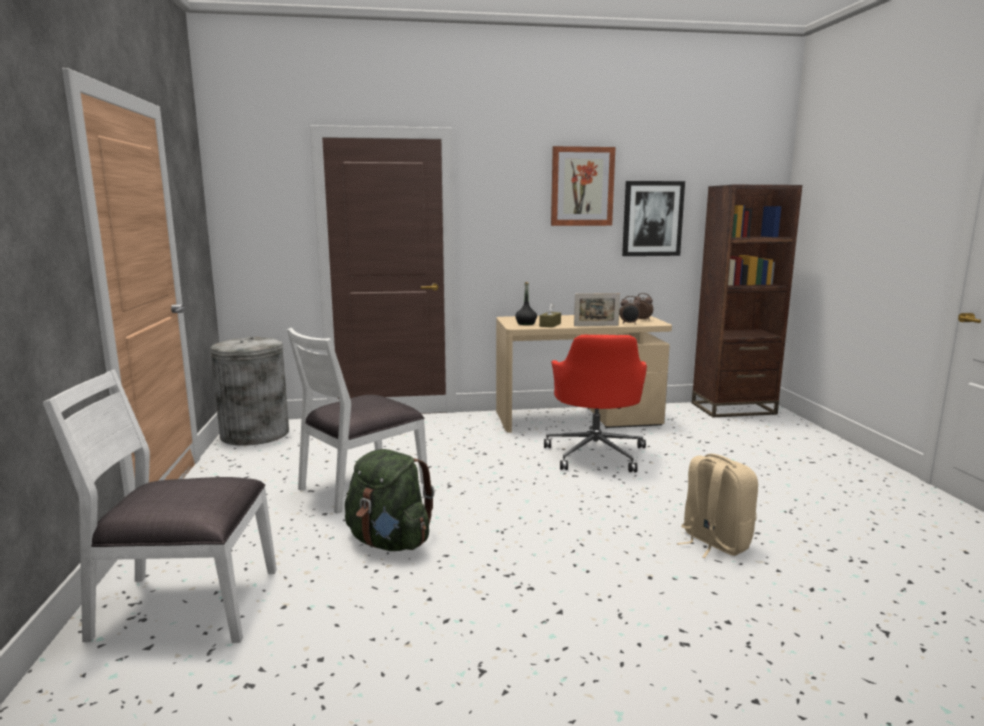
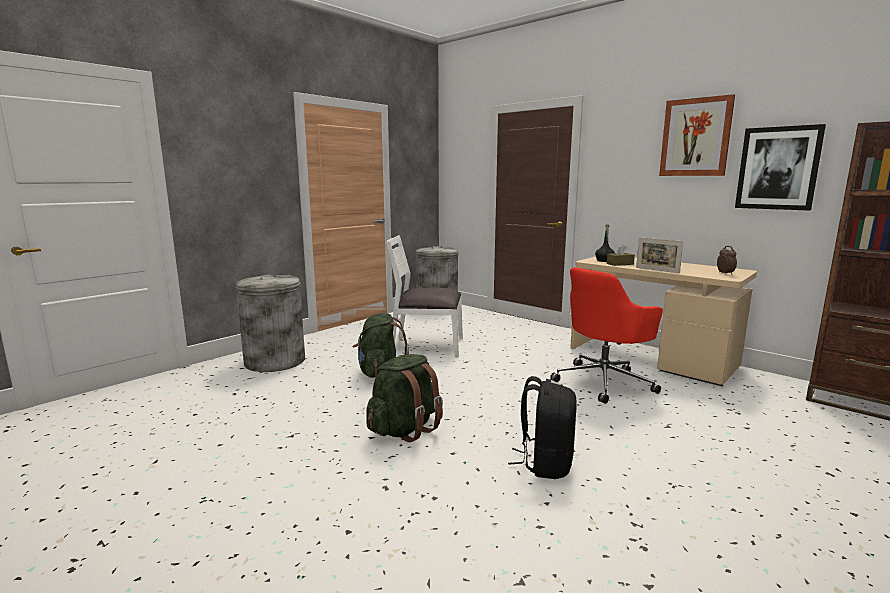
camera: 50 degrees right, 0 degrees up
white chair [43,369,277,643] -> grey trash can [235,275,305,372]
alarm clock [619,296,641,324] -> none
beige backpack [677,454,758,558] -> black backpack [508,376,577,479]
none -> green backpack [366,354,443,442]

